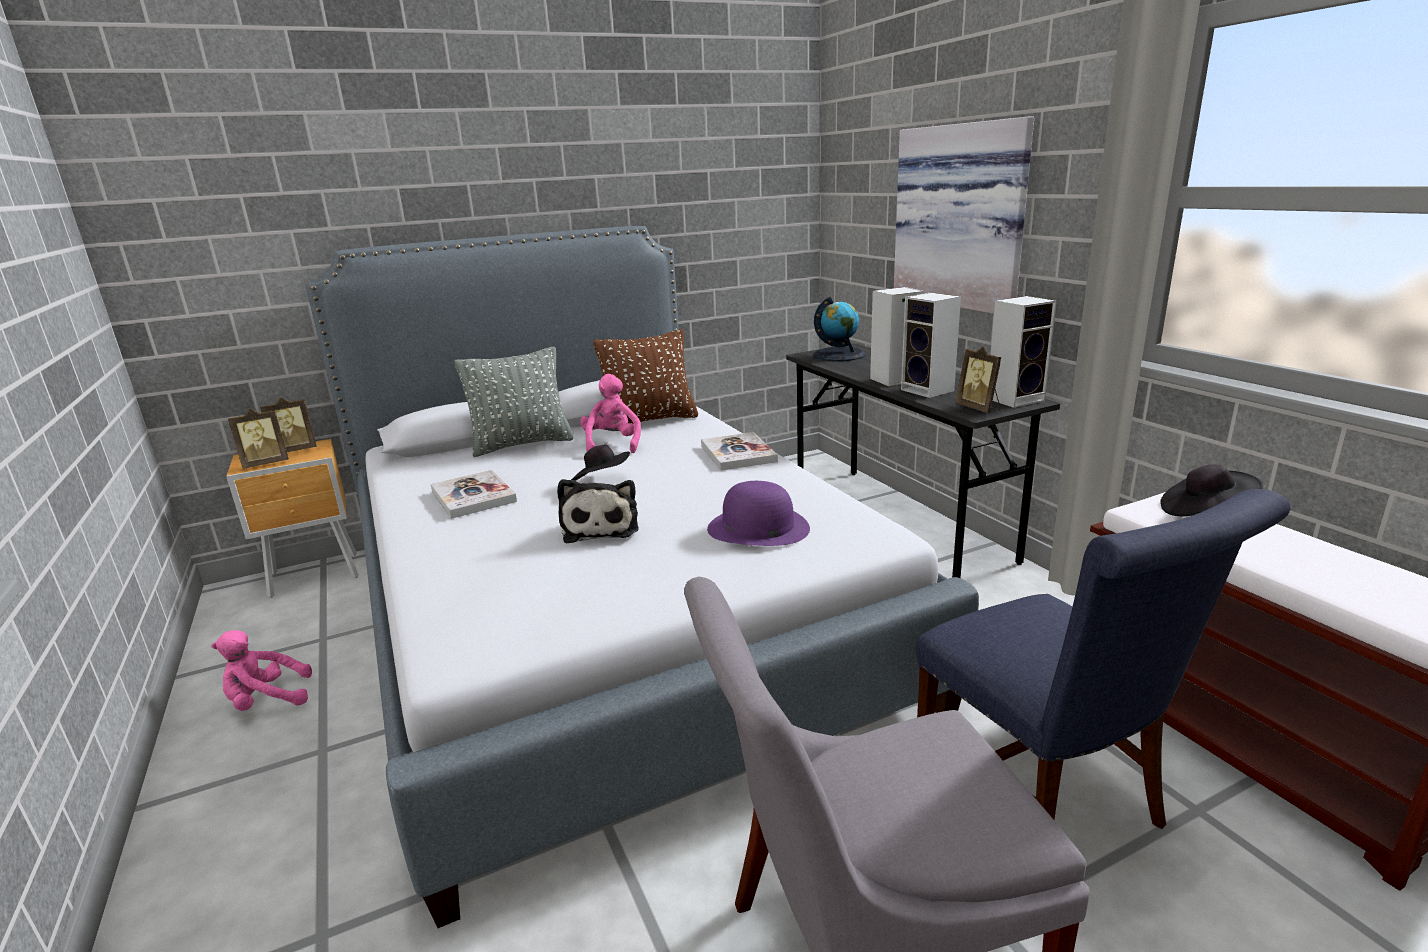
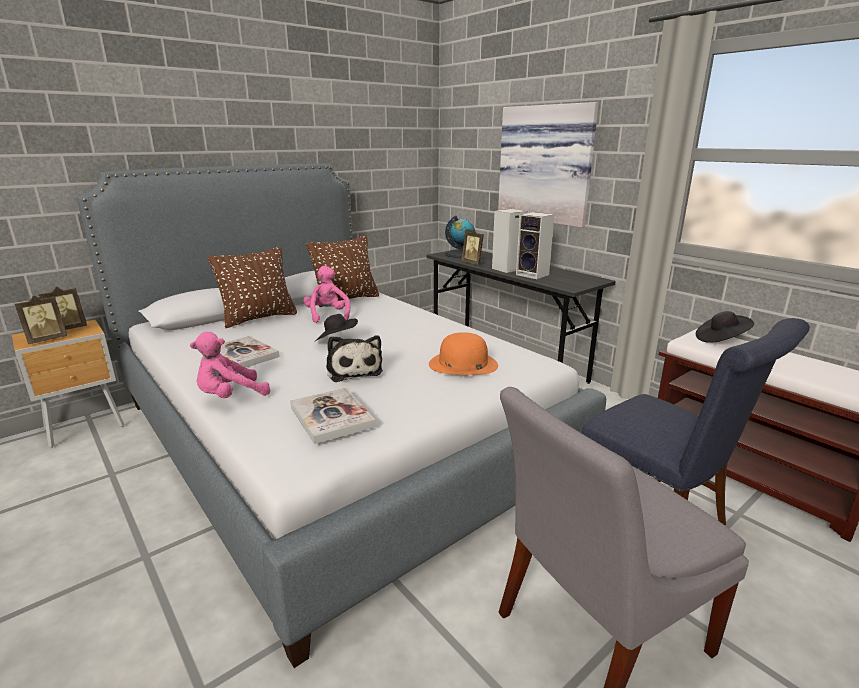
camera: 15 degrees left, 0 degrees up
pink plush toy [211,630,312,711] -> pink plush toy moved to [190,332,271,398]
grey pillow [454,347,574,457] -> brown pillow [208,247,297,328]
book [701,432,778,470] -> book moved to [290,388,376,444]
purple hat [707,481,810,546] -> orange hat [429,332,498,375]
picture frame [956,347,1001,413] -> picture frame moved to [461,229,484,265]
speaker [990,296,1057,408] -> none

